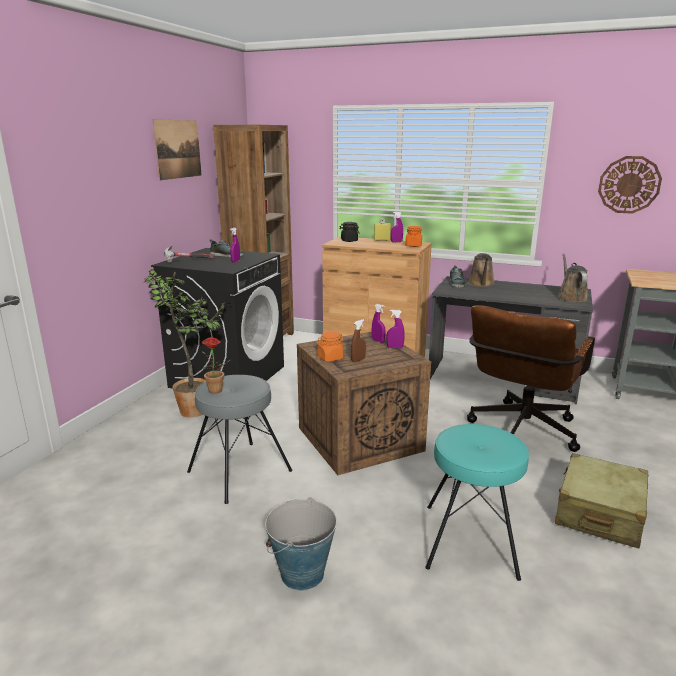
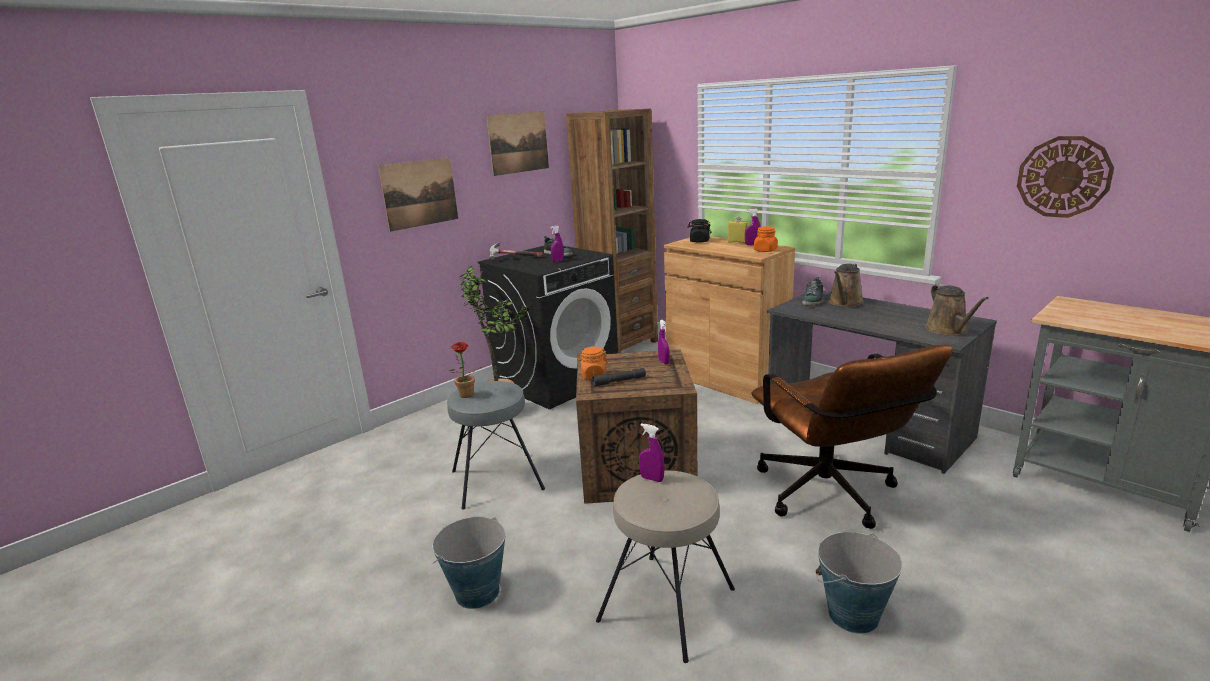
camera: 25 degrees right, 0 degrees up
brown spray bottle [351,319,366,362] -> grey flashlight [592,368,646,387]
purple spray bottle [387,309,405,348] -> purple spray bottle moved to [639,423,664,482]
turquoise stool [425,424,529,581] -> beige stool [596,470,735,663]
brown office chair [467,305,595,452] -> brown office chair turned 75 degrees counterclockwise [751,345,953,529]
beige suitcase [555,453,648,549] -> bucket [816,532,903,634]
brown watering can [557,254,588,303] -> brown watering can turned 150 degrees clockwise [925,284,989,336]
none -> picture [378,158,458,232]

